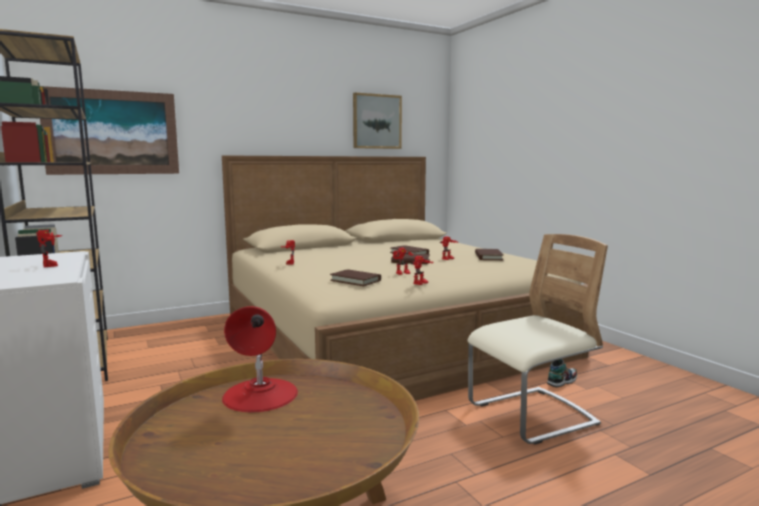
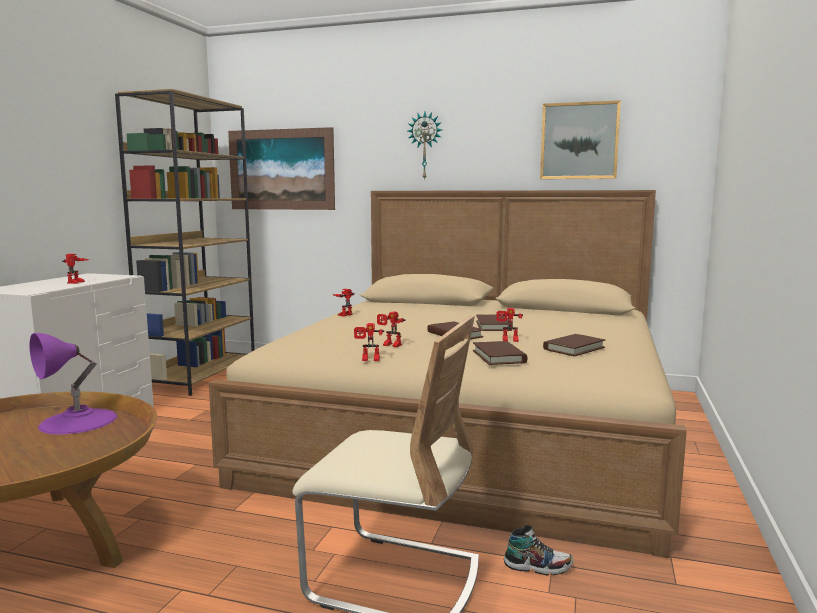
camera: 45 degrees right, 0 degrees up
red table lamp [222,306,298,412] -> purple table lamp [30,333,117,435]
brown book [330,269,381,286] -> brown book moved to [473,341,528,365]
none -> wall clock [408,112,442,181]

